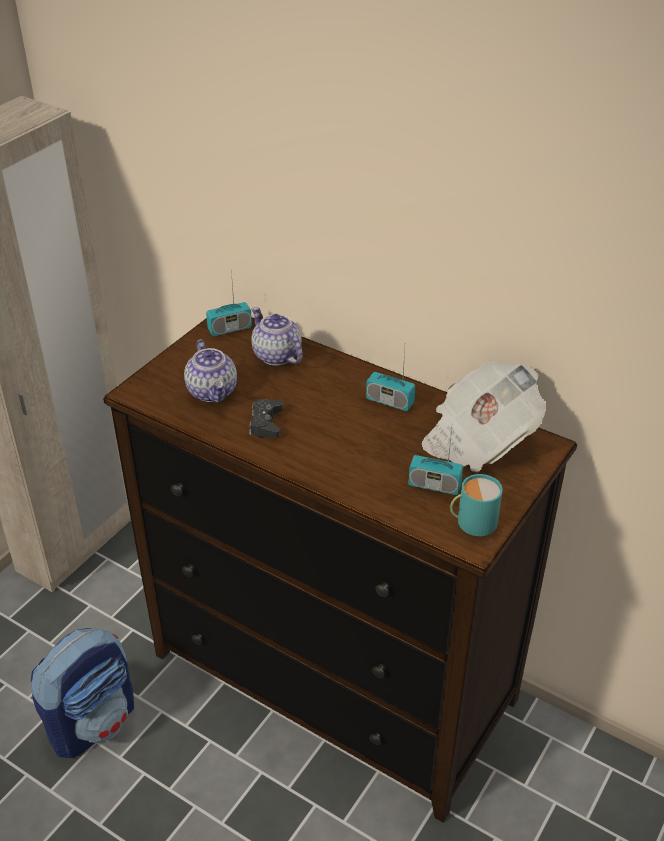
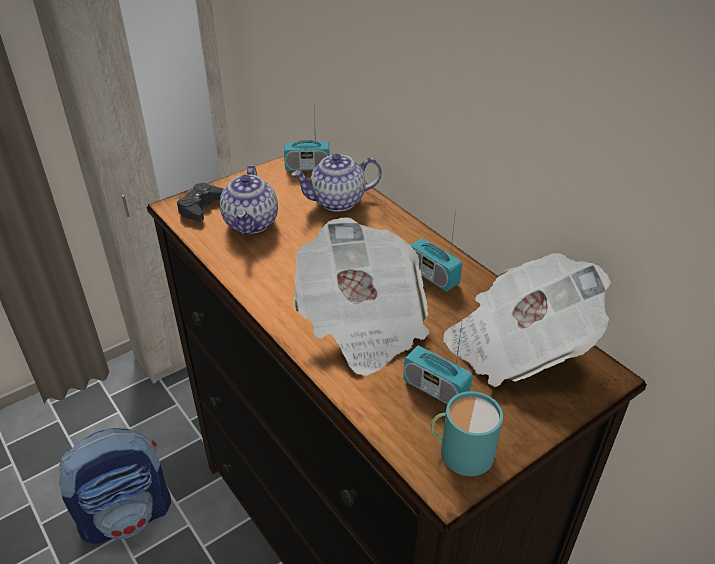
camera: 20 degrees right, 0 degrees up
black game controller [249,399,283,438] -> black game controller moved to [177,183,224,221]
teapot [251,307,303,366] -> teapot turned 90 degrees counterclockwise [291,153,382,212]
none -> newspaper [293,218,429,376]

